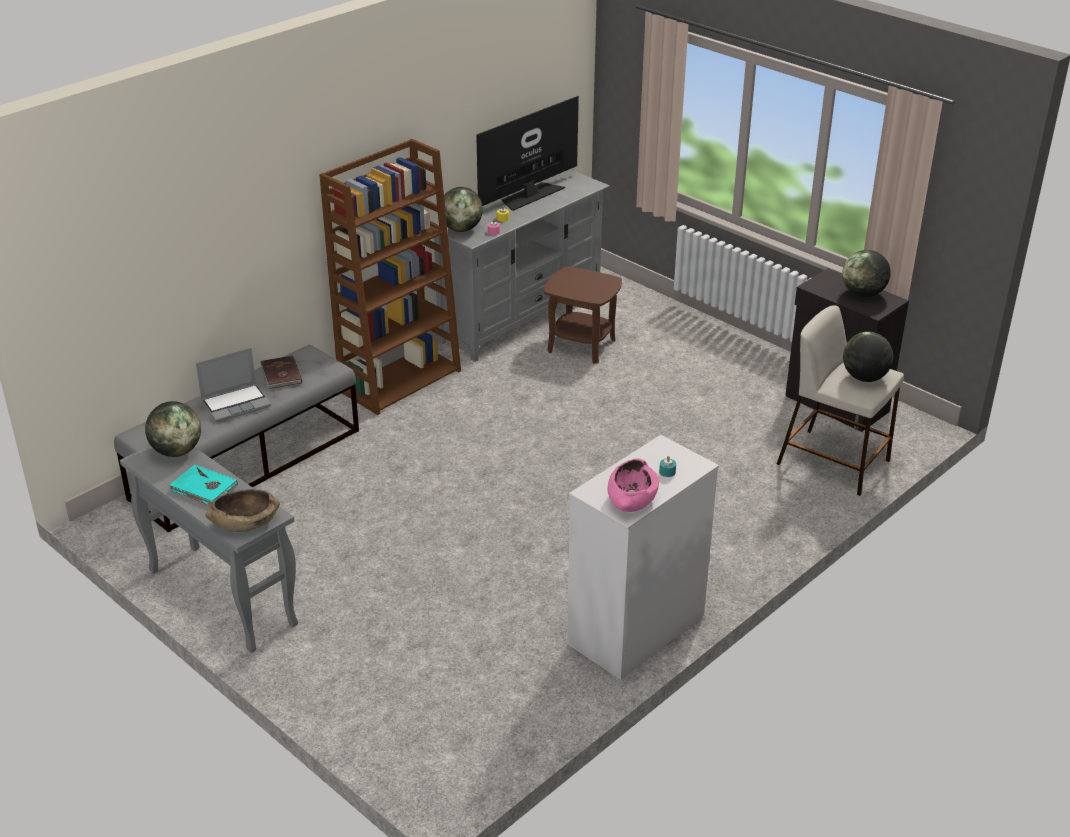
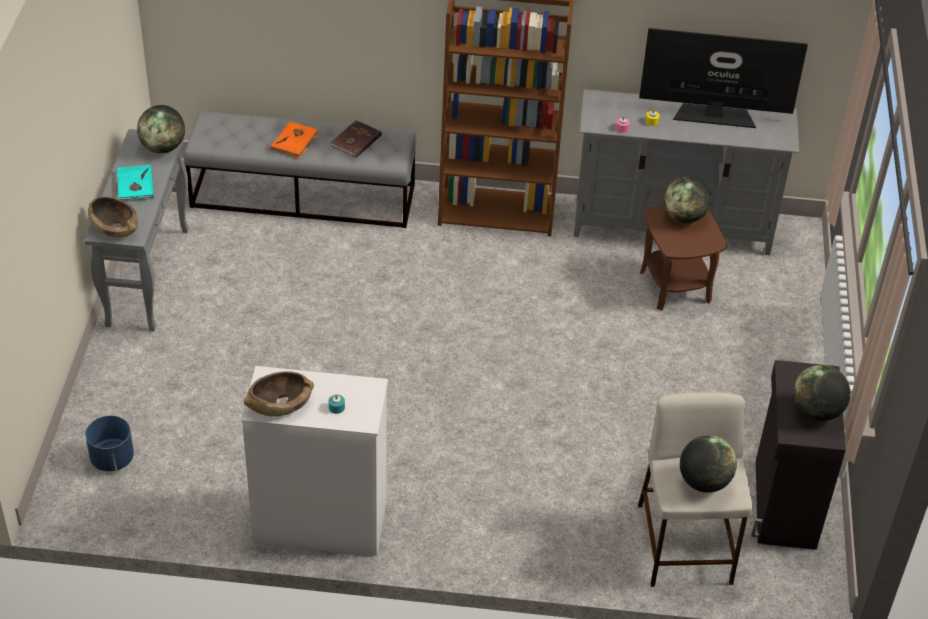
camera: 50 degrees right, 10 degrees up
laptop [196,348,271,422] -> orange book [270,122,320,159]
globe [444,187,483,232] -> globe moved to [664,176,711,223]
pink bowl [607,458,659,512] -> brown bowl [244,371,314,417]
none -> blue planter [85,416,134,472]

